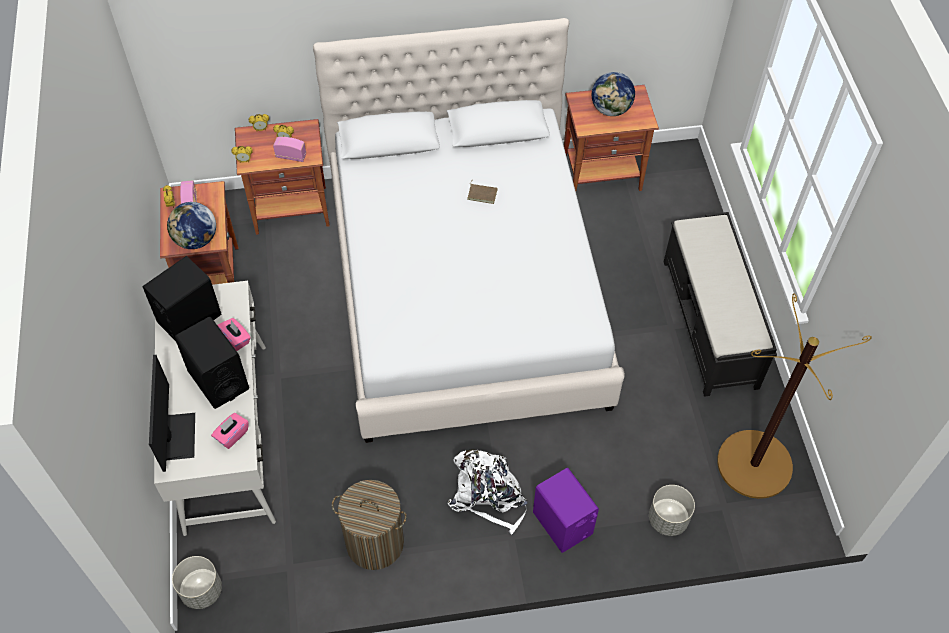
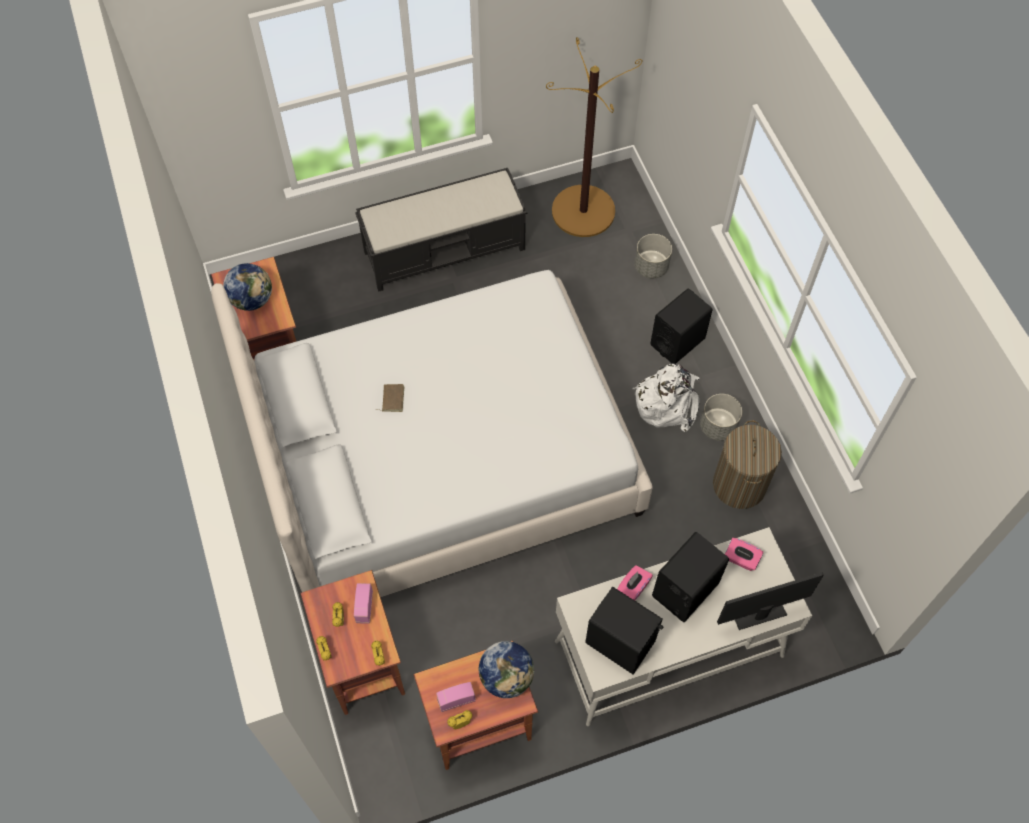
camera: 100 degrees left, 5 degrees up
grey planter [172,556,222,609] -> grey planter moved to [700,394,742,441]
purple speaker [533,468,599,553] -> black speaker [650,288,713,364]

